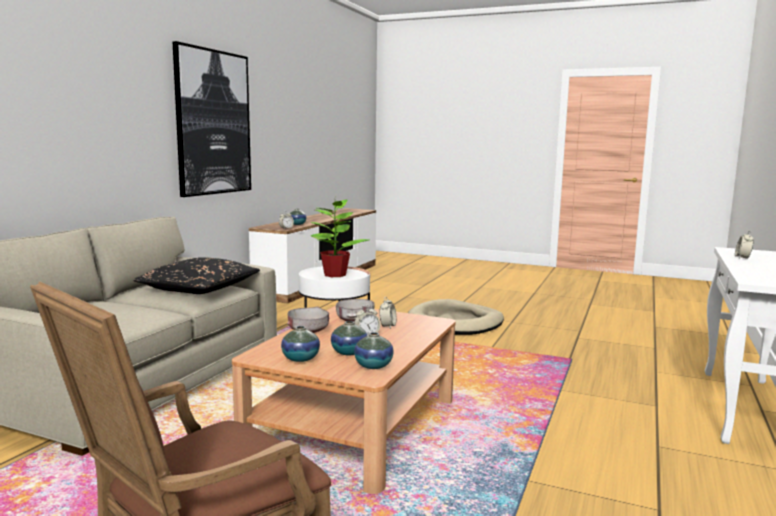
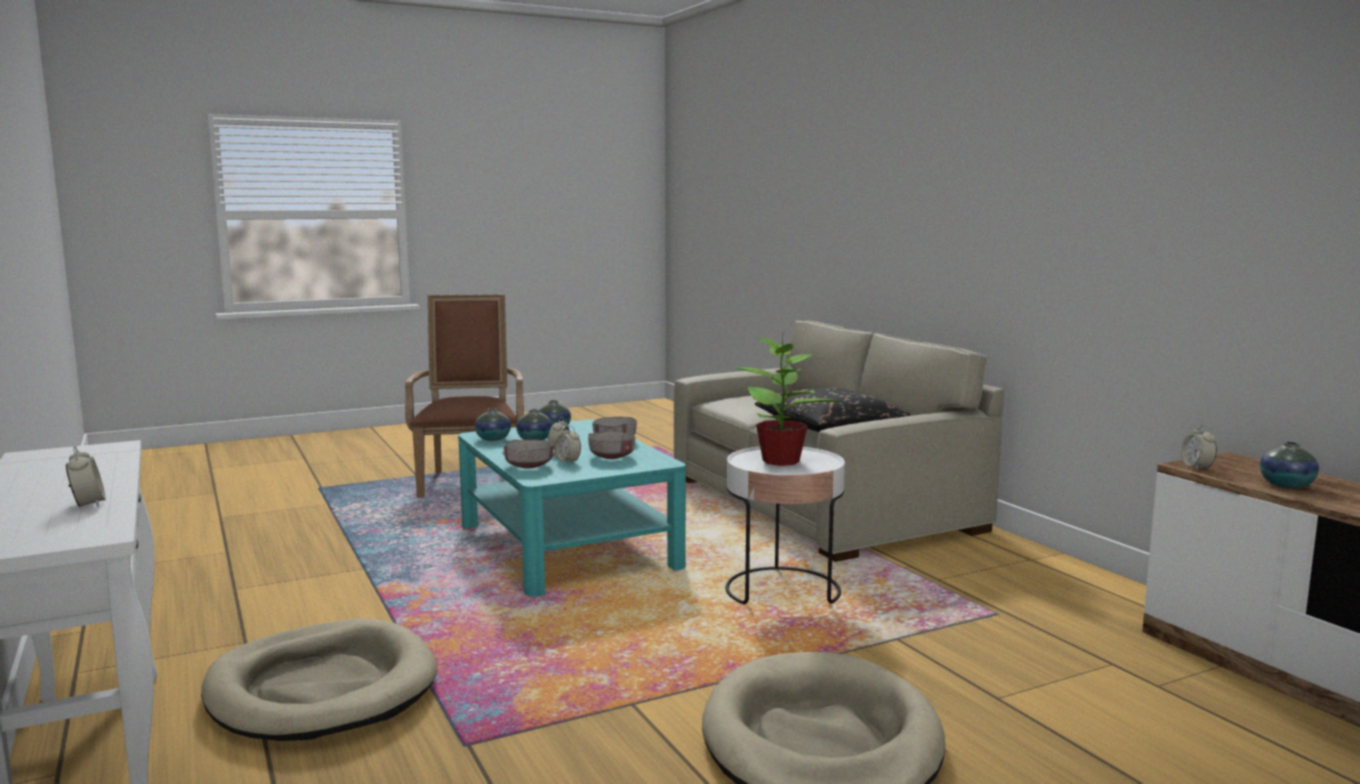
camera: 130 degrees right, 0 degrees up
picture [173,41,251,197] -> none
brown coffee table [232,306,456,494] -> turquoise coffee table [458,420,686,597]
none -> beige dog bed [201,618,437,741]
none -> grey bowl [502,440,555,469]

